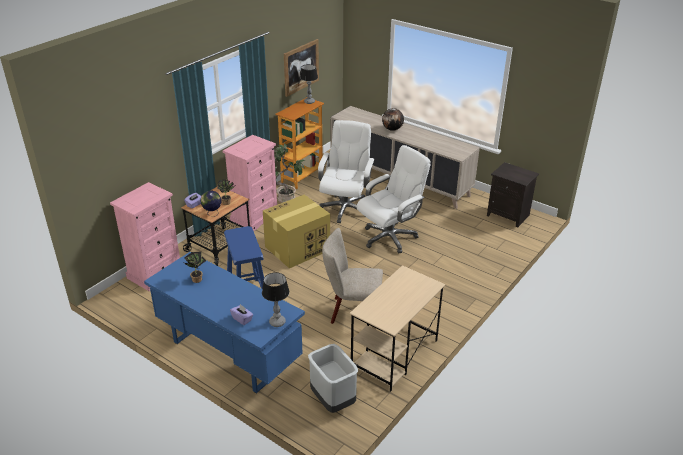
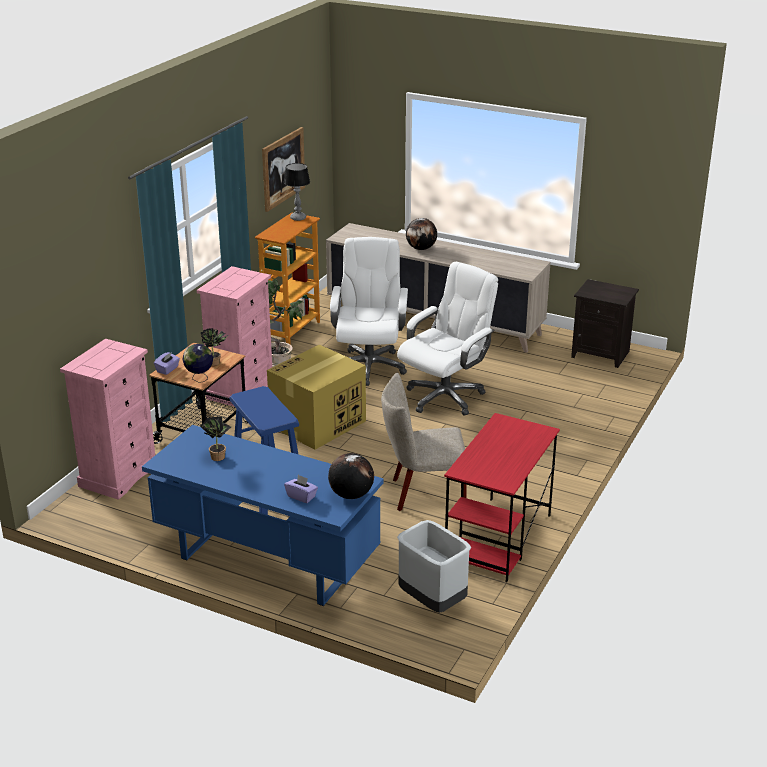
camera: 10 degrees left, 5 degrees down
table lamp [262,272,289,327] -> globe [328,453,374,499]
beige desk [350,265,445,392] -> red desk [444,413,560,582]

